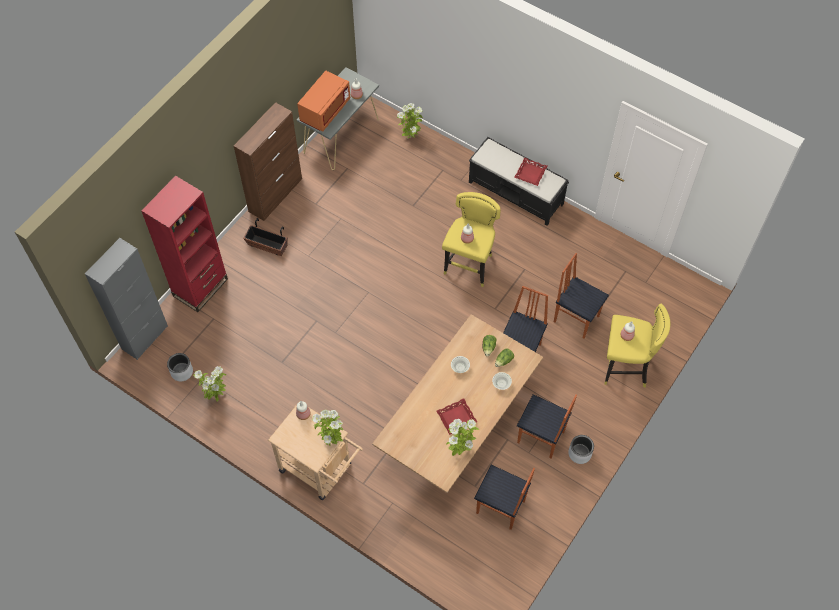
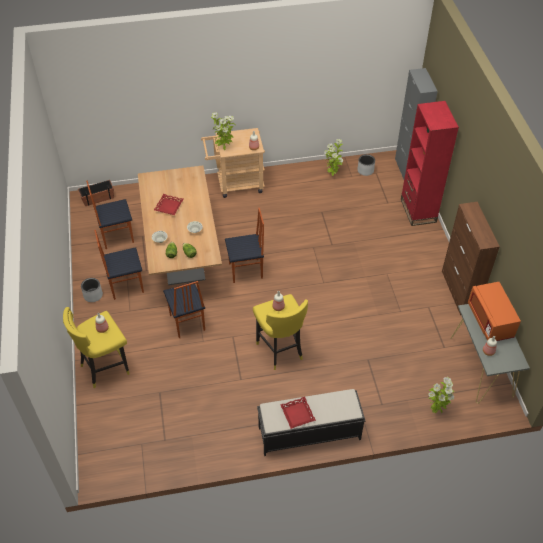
camera: 135 degrees right, 10 degrees down
planter [243,218,288,256] -> planter moved to [78,180,114,206]
potted plant [446,419,479,456] -> none
chair [554,253,609,339] -> chair moved to [225,208,264,283]

